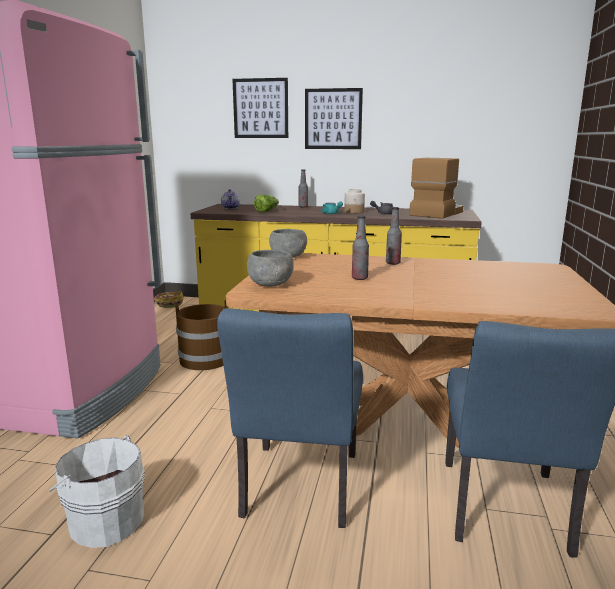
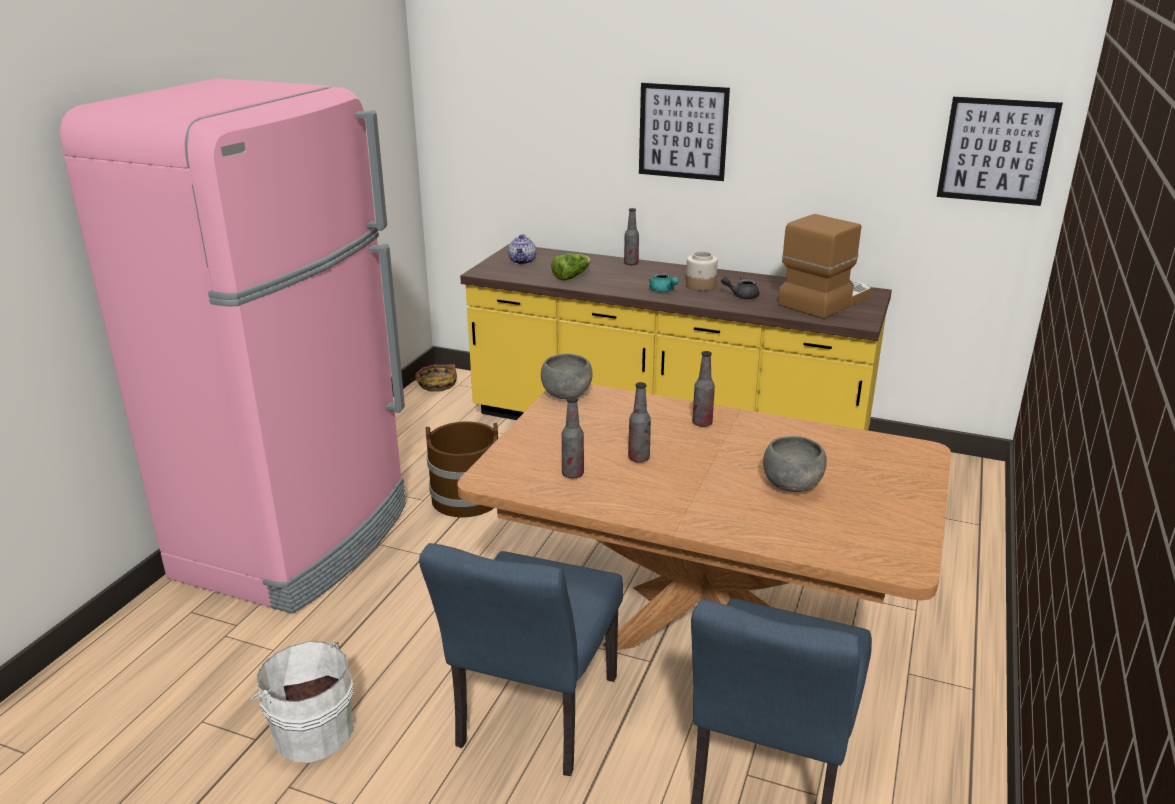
camera: 10 degrees right, 10 degrees up
picture [232,78,288,138] -> picture moved to [937,97,1063,206]
grey bowl [247,250,294,287] -> grey bowl moved to [763,436,827,492]
none -> bottle [562,396,584,478]

